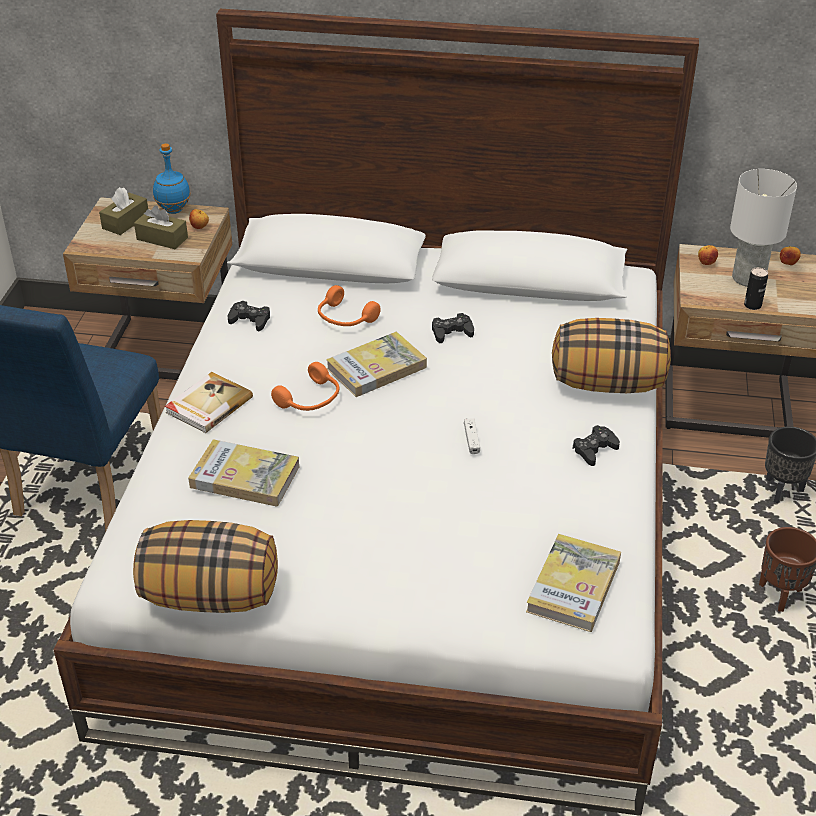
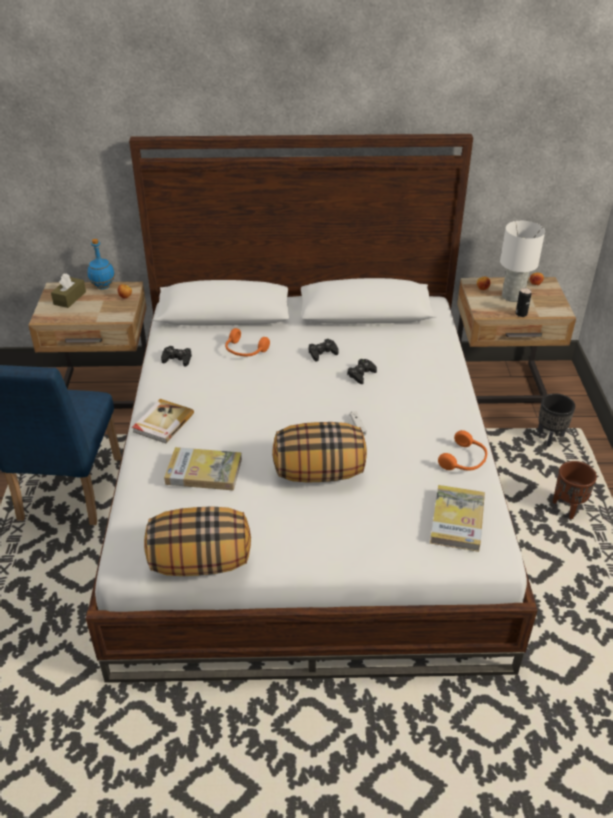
camera: 10 degrees left, 0 degrees up
brown tissue box [134,205,188,249] -> none
orange headphones [271,362,339,411] -> orange headphones moved to [438,430,487,471]
book [326,331,427,397] -> none
pillow [552,318,671,393] -> pillow moved to [272,422,367,483]
black game controller [572,425,620,466] -> black game controller moved to [347,359,377,384]

